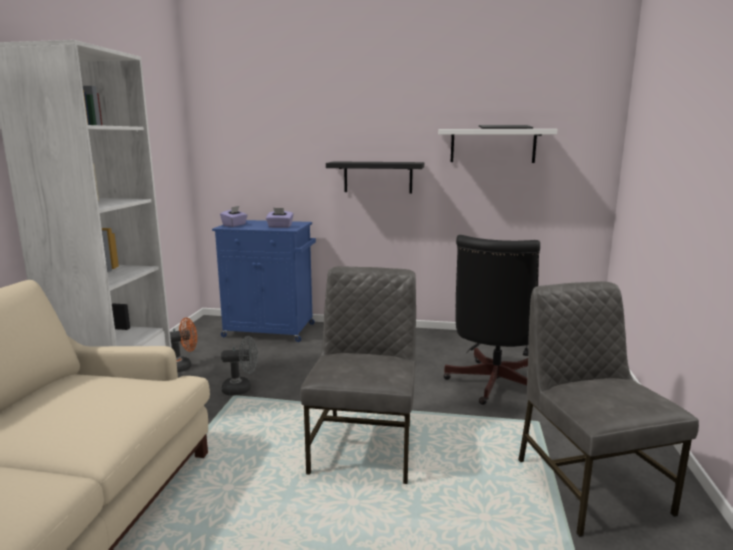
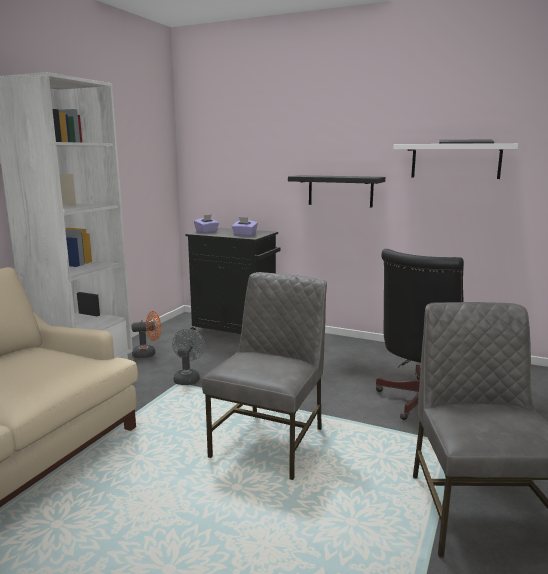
camera: 15 degrees right, 0 degrees up
blue cabinet [212,220,316,342] -> black cabinet [185,228,281,334]
grey fan [221,336,258,396] -> grey fan turned 90 degrees counterclockwise [172,329,205,385]

